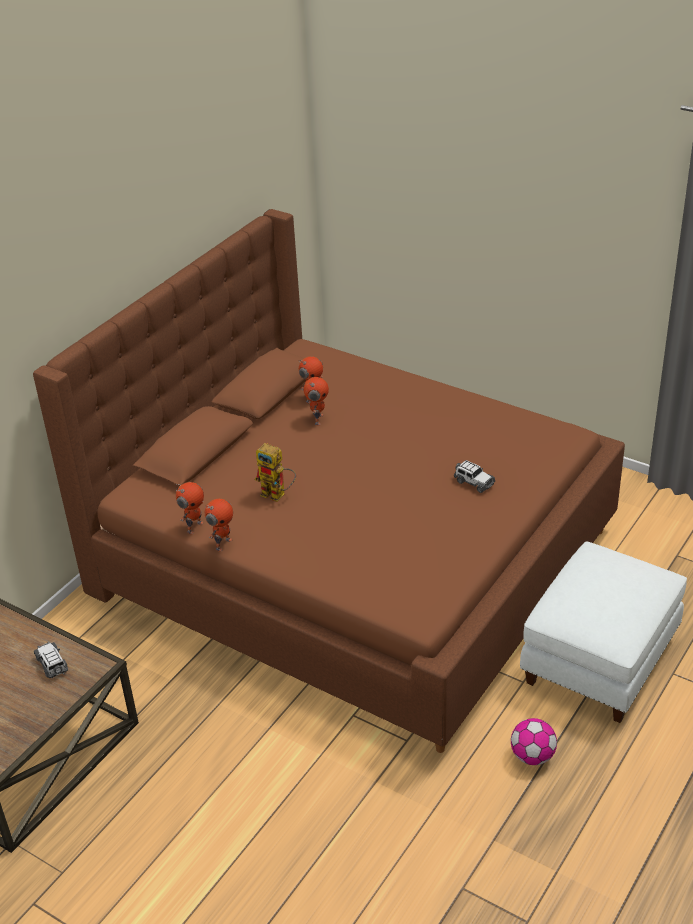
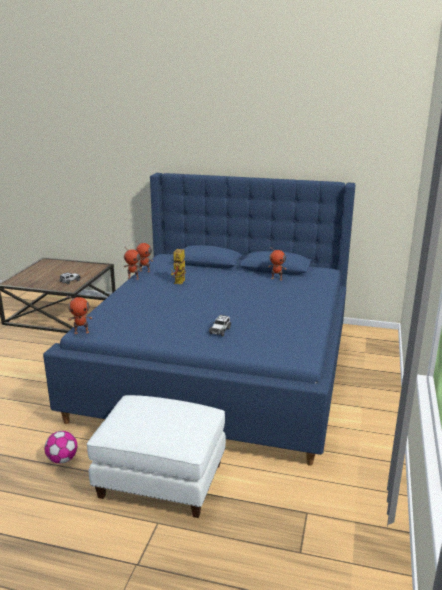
camera: 70 degrees right, 15 degrees down
brown bed [33,209,625,753] -> blue bed [43,173,356,466]
toy robot [304,377,329,425] -> toy robot moved to [67,296,92,334]

